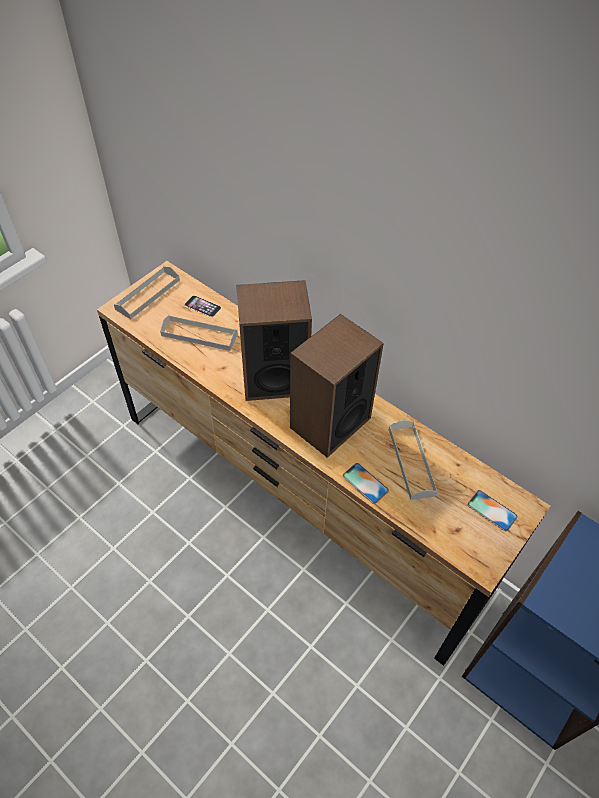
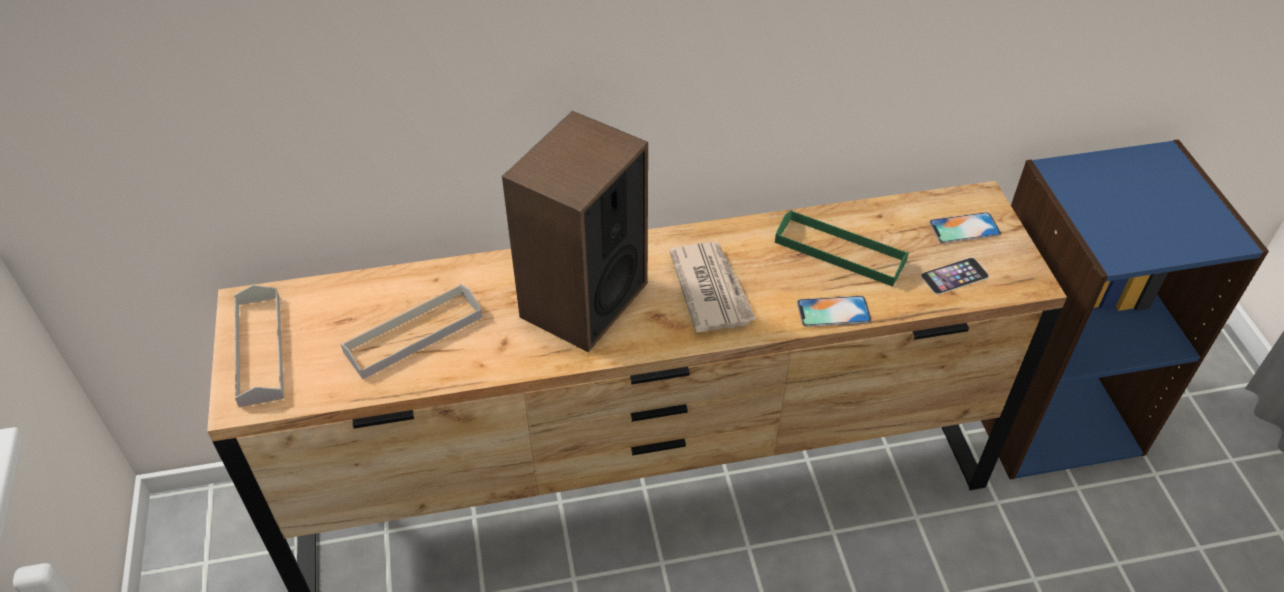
camera: 50 degrees left, 5 degrees down
phone [185,295,221,317] -> phone moved to [921,258,989,294]
speaker [290,314,384,458] -> newspaper [669,242,756,333]
grey tray [389,420,438,500] -> green tray [775,210,909,287]

